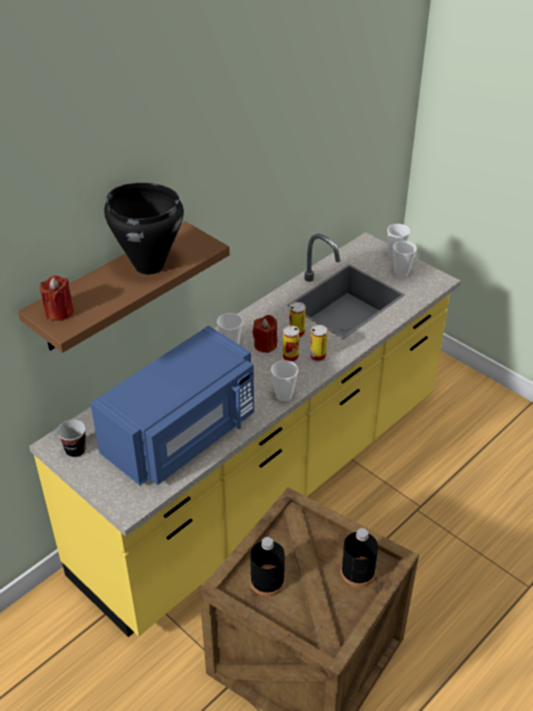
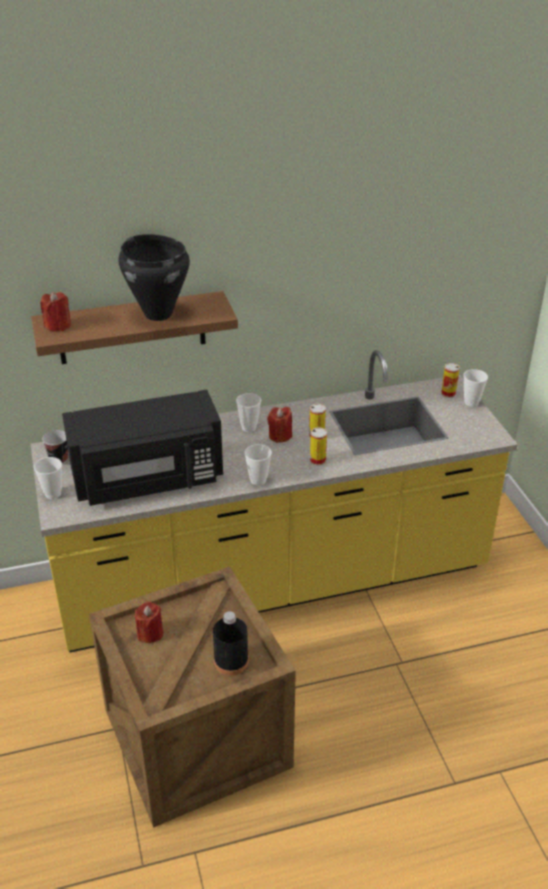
camera: 30 degrees right, 5 degrees down
blue microwave [90,326,254,486] -> black microwave [62,390,223,506]
black bottle [250,537,285,597] -> red candle [135,601,163,643]
can [283,325,299,362] -> can moved to [441,363,460,398]
cup [393,241,417,277] -> cup moved to [34,457,62,499]

